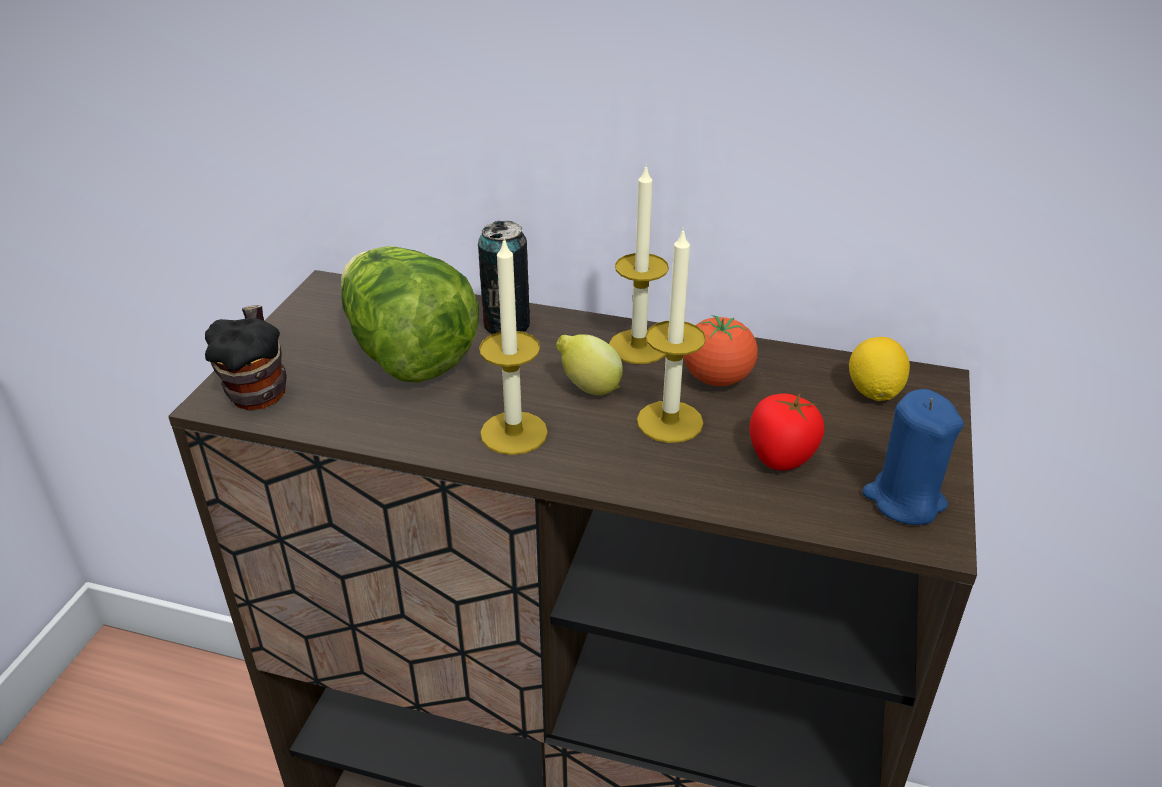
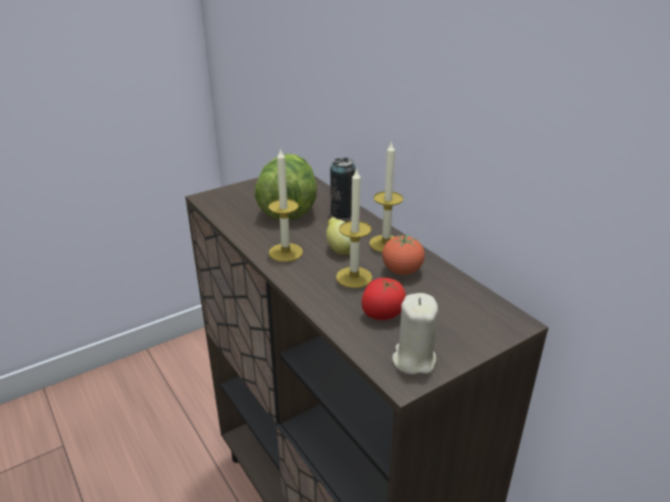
camera: 40 degrees right, 5 degrees down
mug [205,305,287,411] -> none
lemon [849,337,910,401] -> none
blue candle [862,389,964,525] -> beige candle [392,293,438,375]

